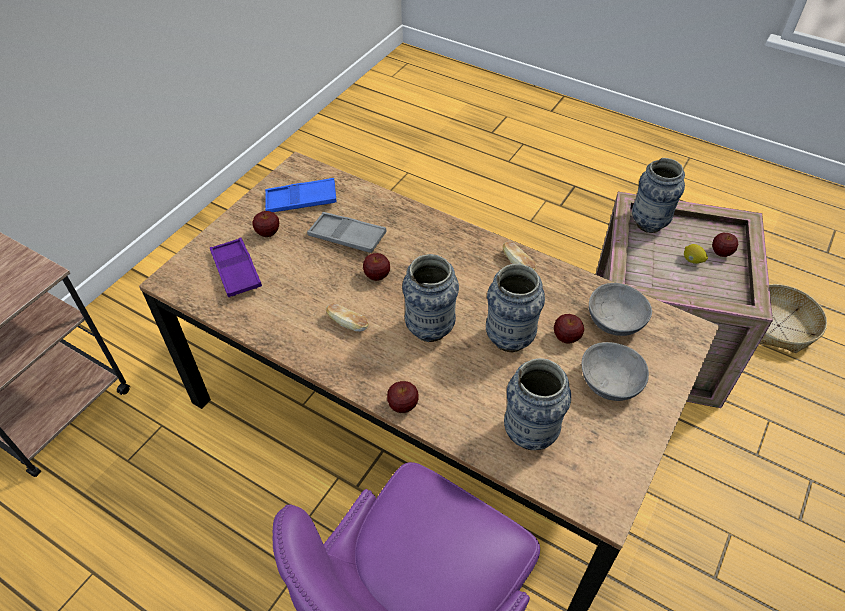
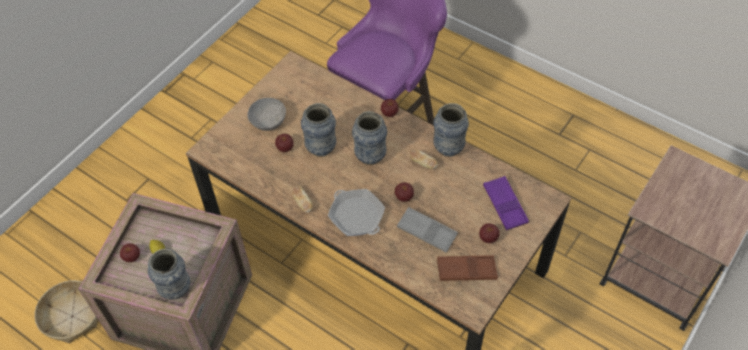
camera: 175 degrees left, 5 degrees up
blue tray [265,178,337,212] -> brown tray [437,255,498,281]
vase [504,358,571,450] -> vase moved to [433,103,469,157]
grey bowl [589,283,652,336] -> none
none -> frying pan [328,189,385,236]

